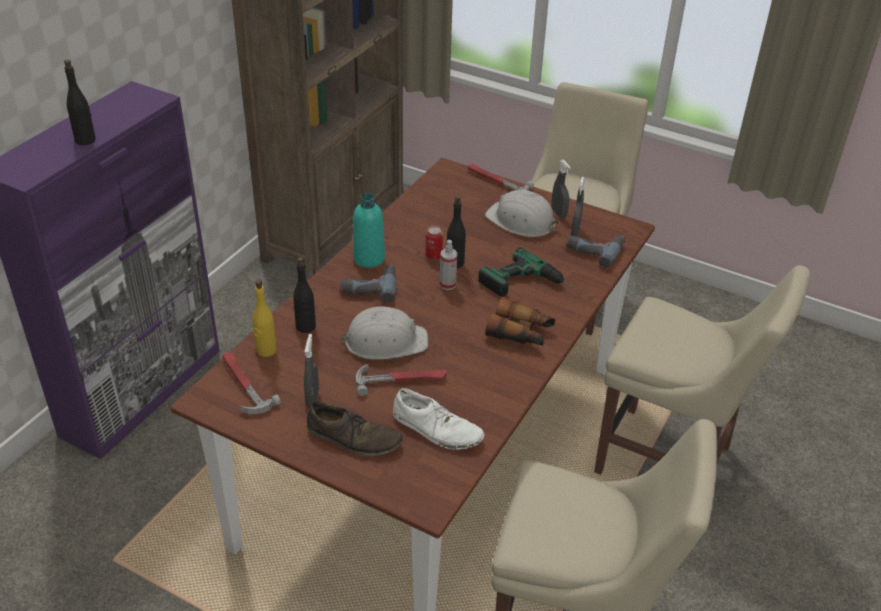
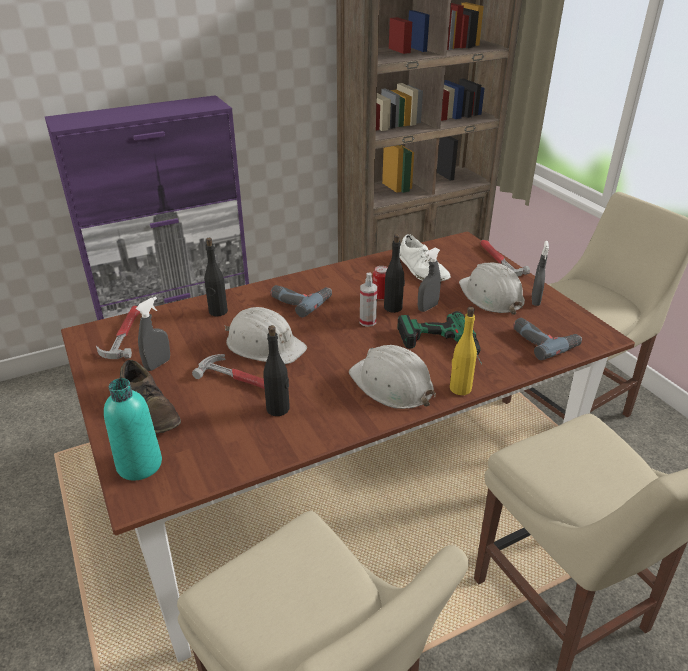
camera: 35 degrees right, 5 degrees down
black bottle [64,60,96,145] -> black bottle moved to [263,325,290,416]
yellow bottle [252,280,277,357] -> yellow bottle moved to [450,307,477,395]
turquoise bottle [353,193,385,268] -> turquoise bottle moved to [104,378,162,480]
white shoe [393,388,484,450] -> white shoe moved to [400,234,451,281]
binoculars [485,297,555,346] -> white hard hat [349,345,436,409]
grey spray bottle [571,177,585,236] -> grey spray bottle moved to [418,247,441,312]

